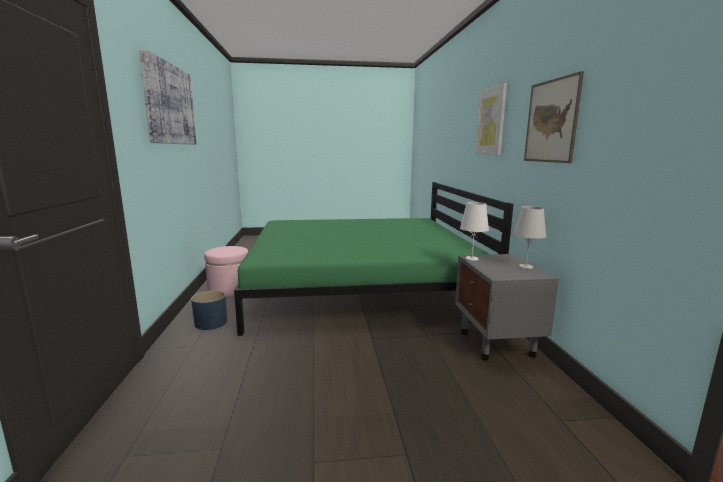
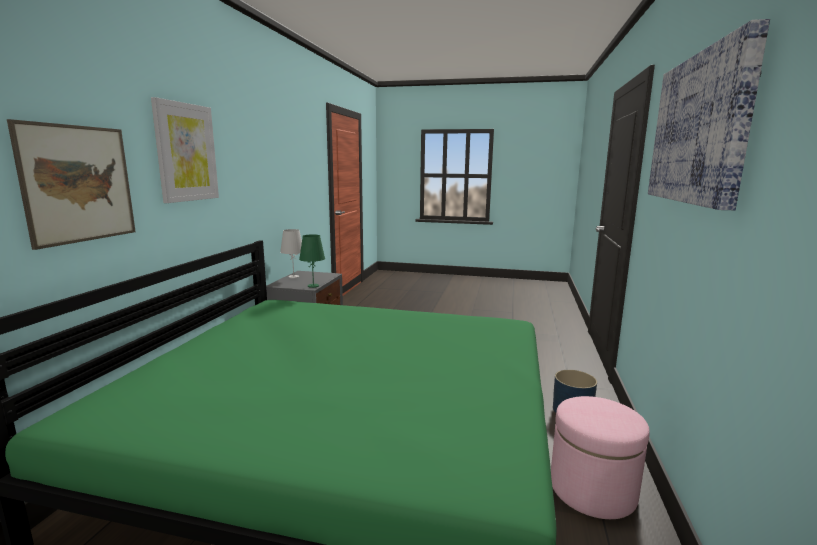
camera: 160 degrees left, 0 degrees up
white table lamp [460,202,489,261] -> green table lamp [299,234,325,288]
picture [524,71,584,163] -> picture moved to [7,119,136,250]

